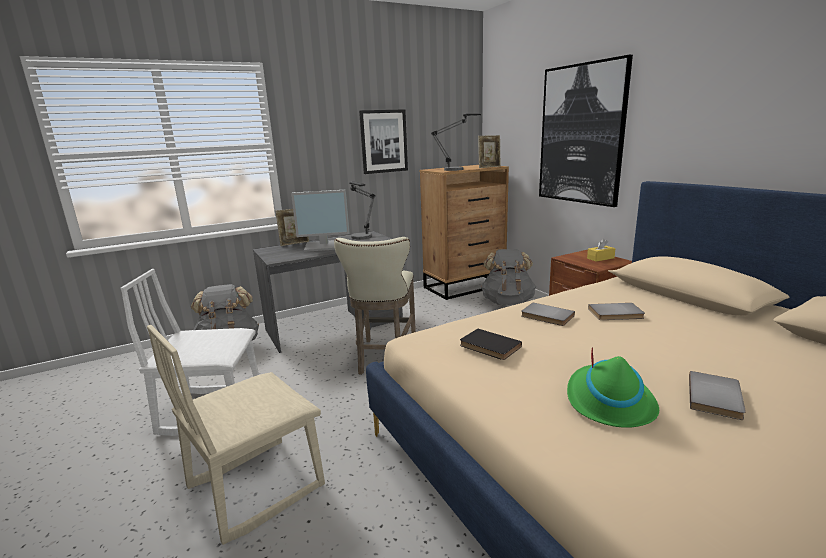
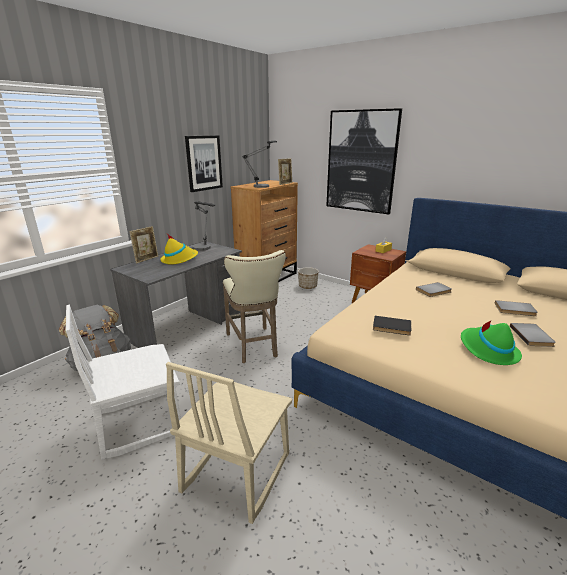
camera: 25 degrees left, 5 degrees up
monitor [291,190,350,252] -> yellow hat [161,234,198,265]
grey backpack [481,249,536,305] -> planter [298,267,319,289]
grey book [521,303,575,326] -> grey book moved to [494,300,538,316]

